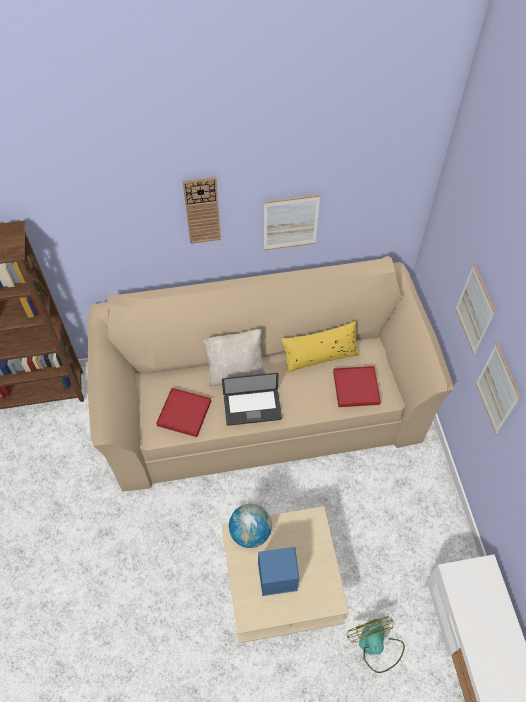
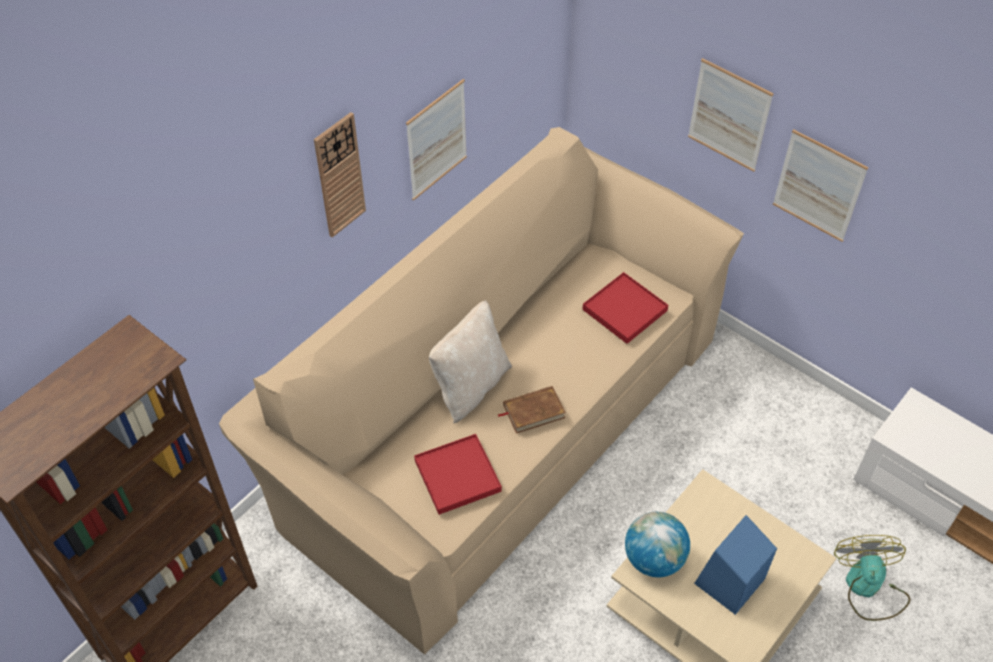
camera: 40 degrees left, 5 degrees down
laptop [222,373,282,426] -> brown book [498,386,566,434]
yellow pillow [281,321,359,373] -> none
fan [347,616,405,673] -> fan turned 60 degrees clockwise [834,535,910,621]

